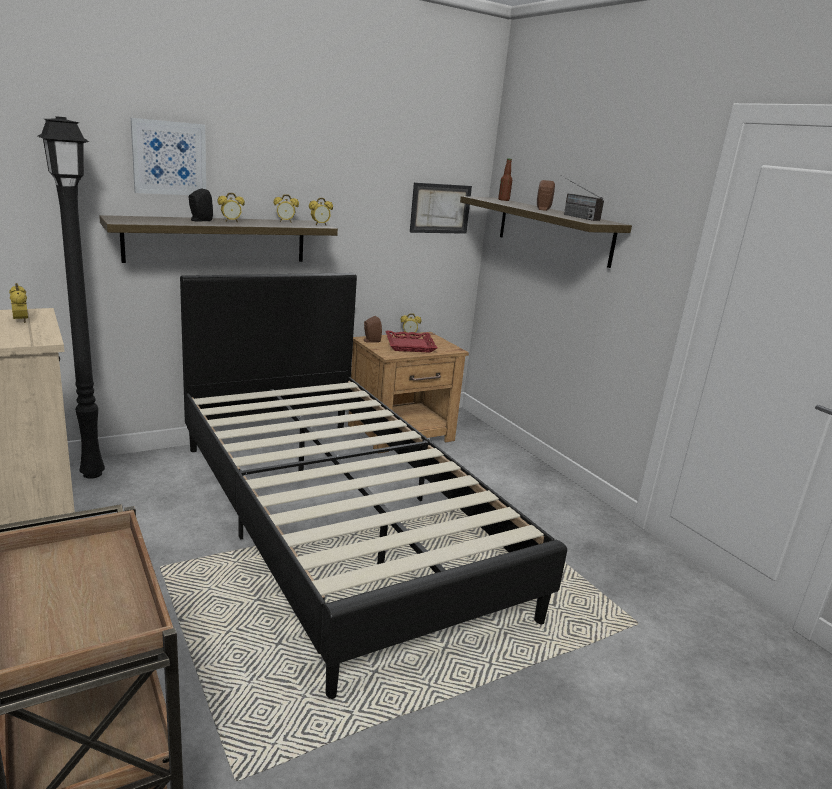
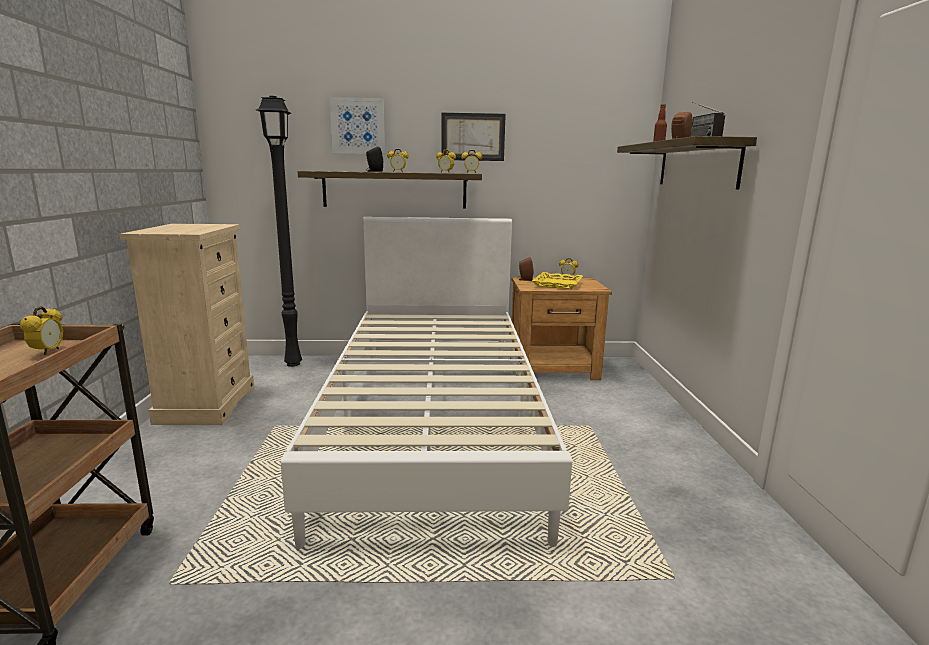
camera: 30 degrees right, 5 degrees down
alarm clock [9,283,28,323] -> alarm clock moved to [20,306,63,355]
black bed [180,273,567,699] -> white bed [281,217,572,549]
red tray [385,331,437,353] -> yellow tray [532,272,583,289]
picture [410,182,472,234] -> picture moved to [441,113,506,161]

